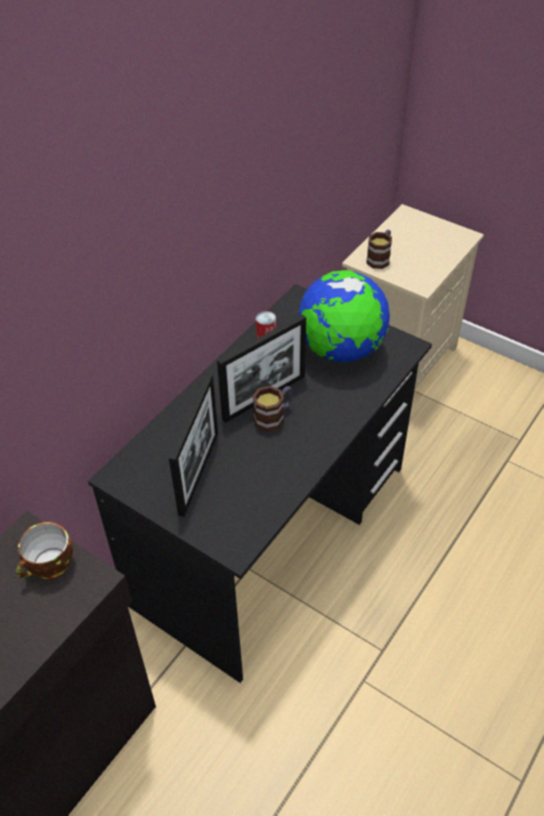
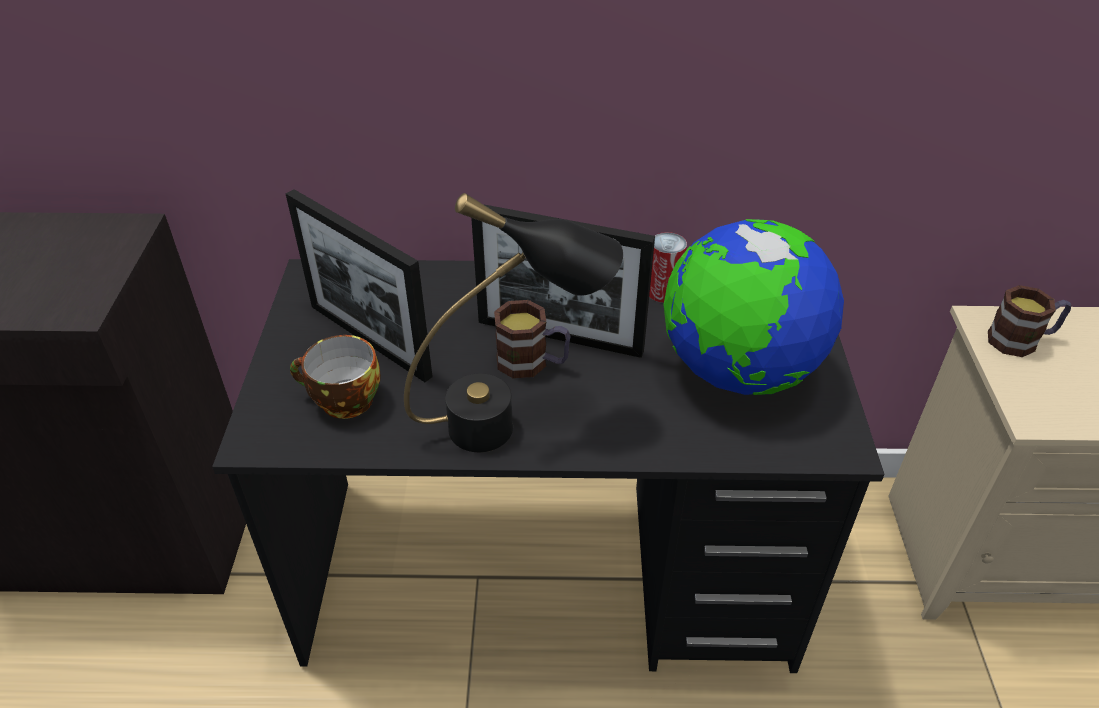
camera: 55 degrees right, 5 degrees down
cup [16,522,73,579] -> cup moved to [290,335,381,419]
picture frame [169,374,218,517] -> picture frame turned 60 degrees clockwise [286,189,433,382]
none -> black table lamp [404,193,623,452]

